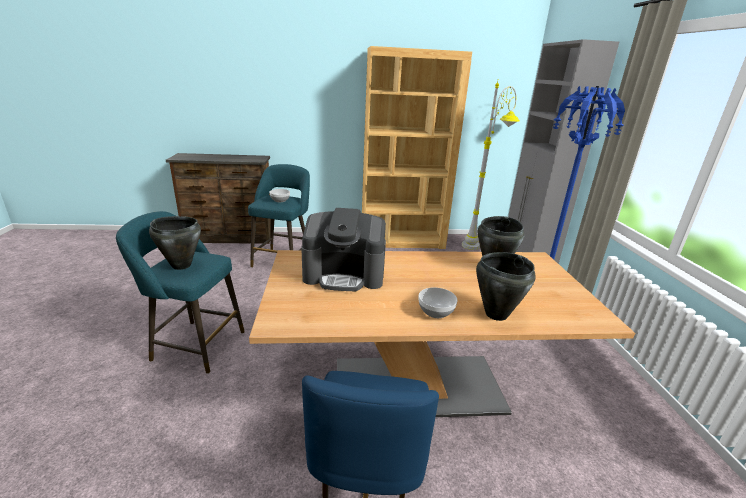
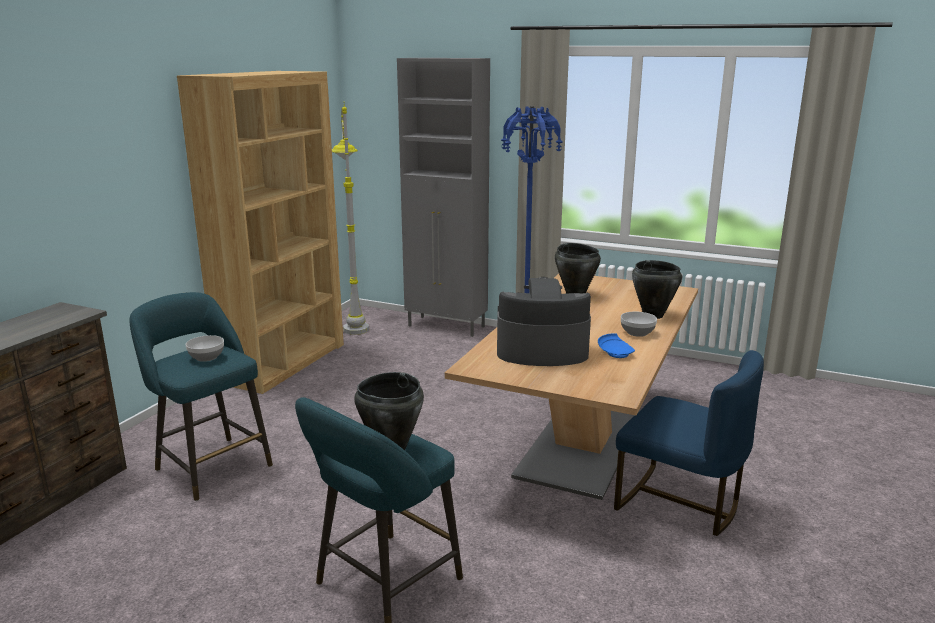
camera: 60 degrees left, 5 degrees down
coffee machine [301,208,386,292] -> coffee machine turned 120 degrees counterclockwise [497,277,591,366]
none -> blue plate [598,333,635,358]

